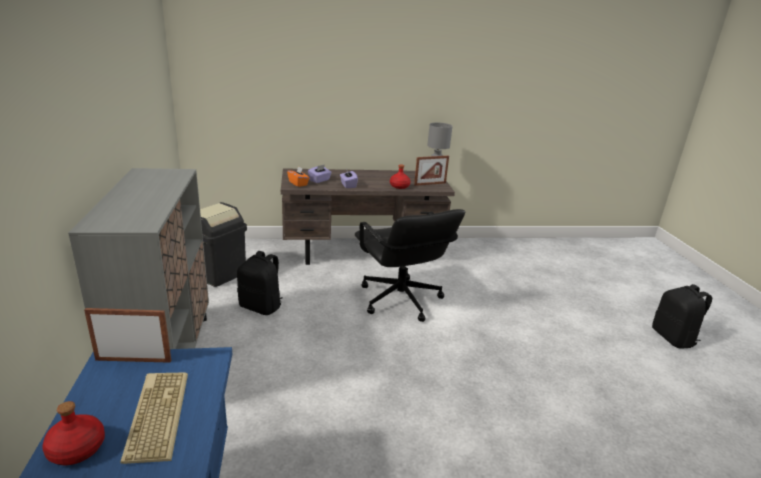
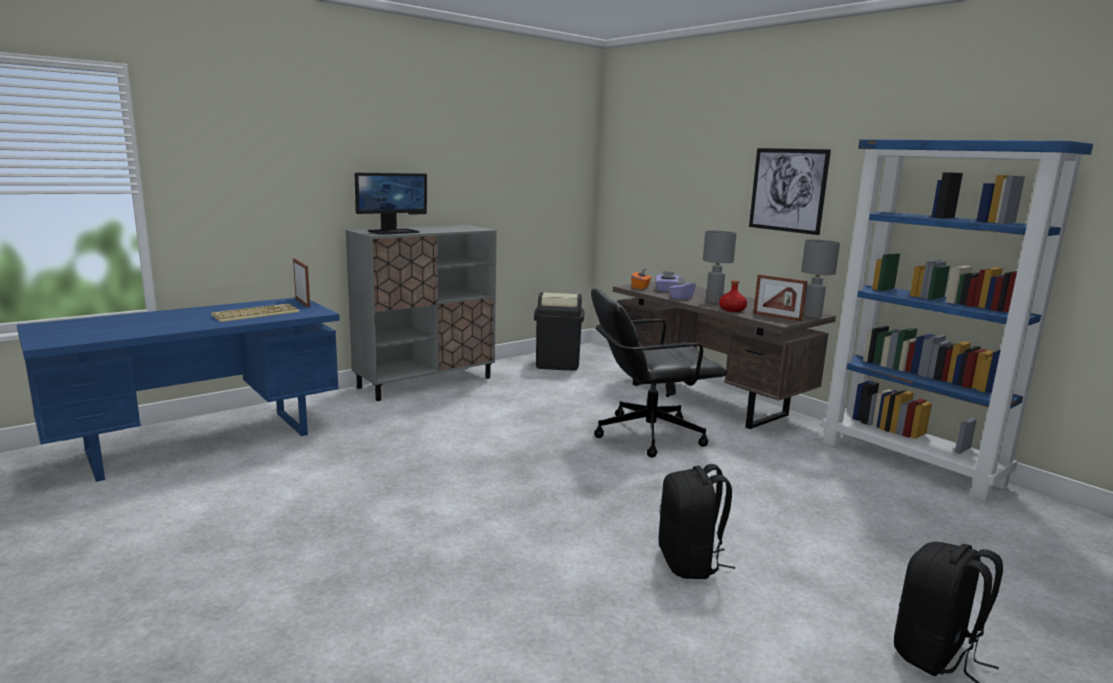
camera: 60 degrees right, 10 degrees down
red bottle [42,401,105,465] -> none
black backpack [237,251,283,315] -> black backpack moved to [659,464,735,579]
black office chair [355,209,465,322] -> black office chair turned 45 degrees clockwise [591,288,727,458]
none -> monitor [355,173,427,235]
none -> grey table lamp [703,231,737,303]
none -> picture [749,148,831,235]
none -> blue bookcase [821,139,1093,502]

